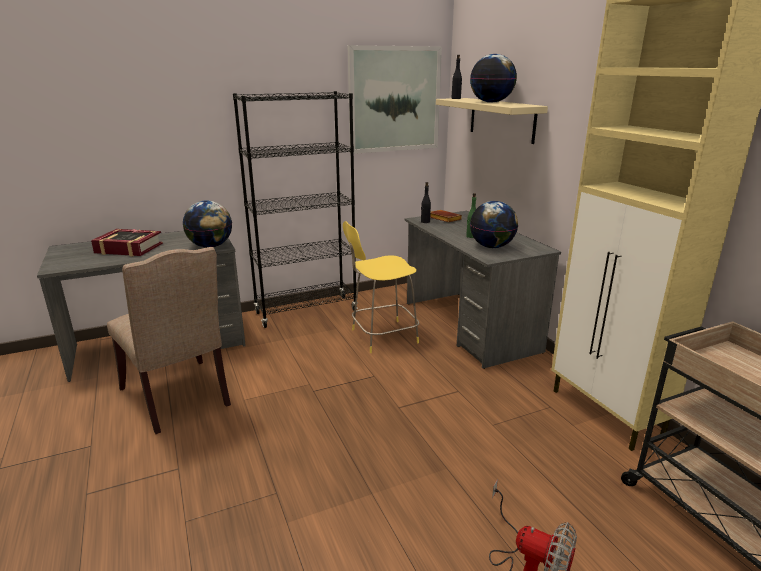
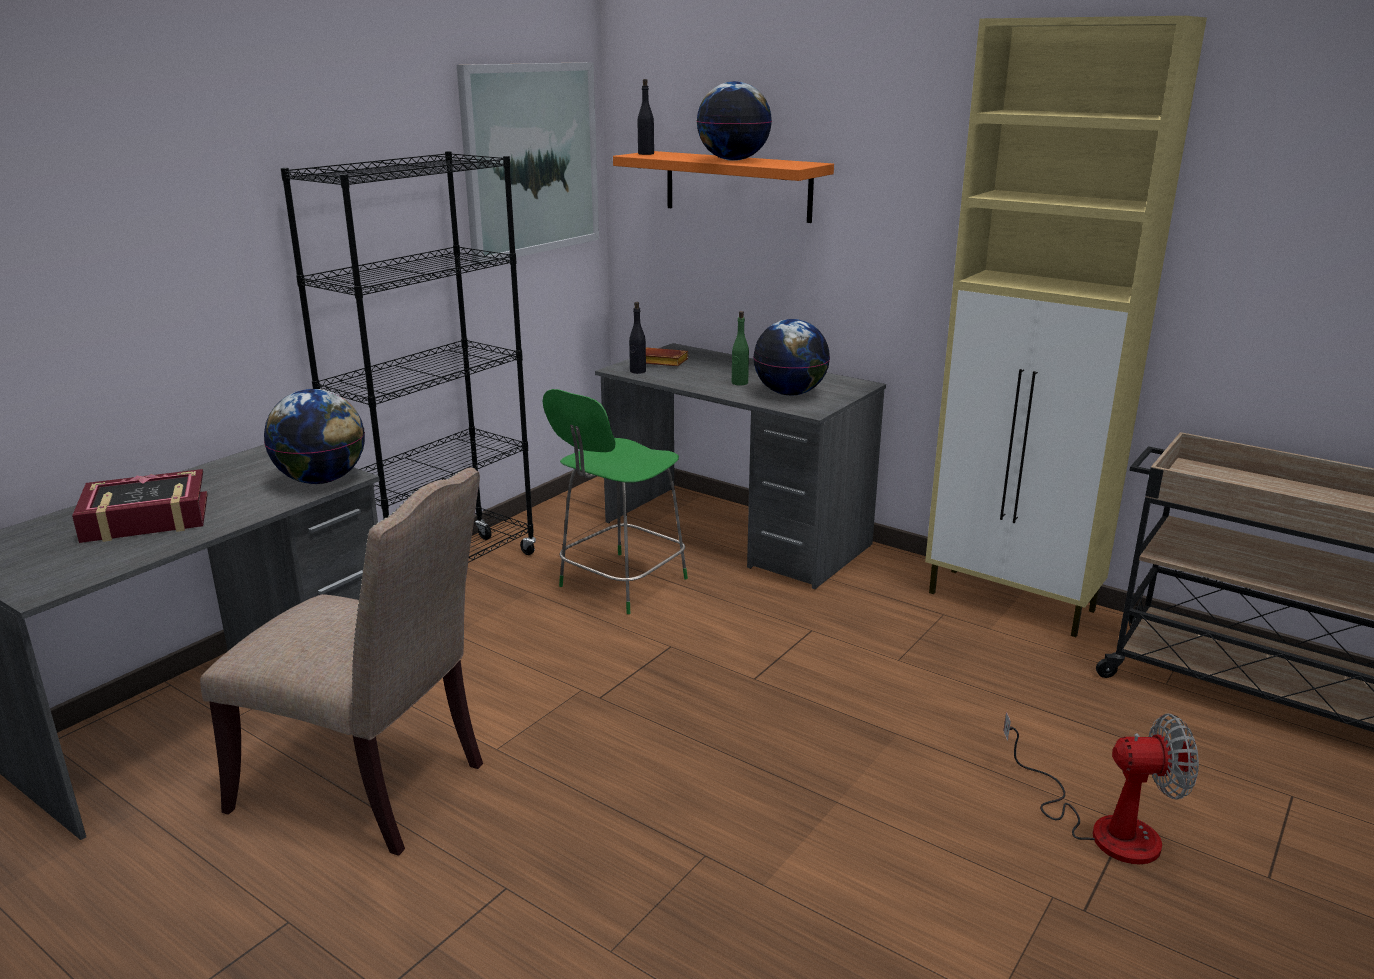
camera: 30 degrees left, 0 degrees up
yellow stool [343,221,419,353] -> green stool [542,389,688,614]
beige shelf [436,98,548,144] -> orange shelf [613,151,834,223]

